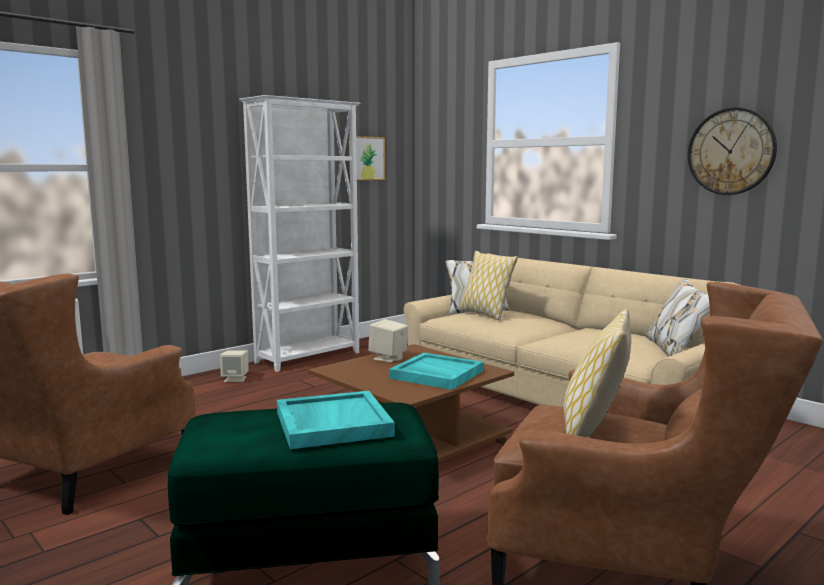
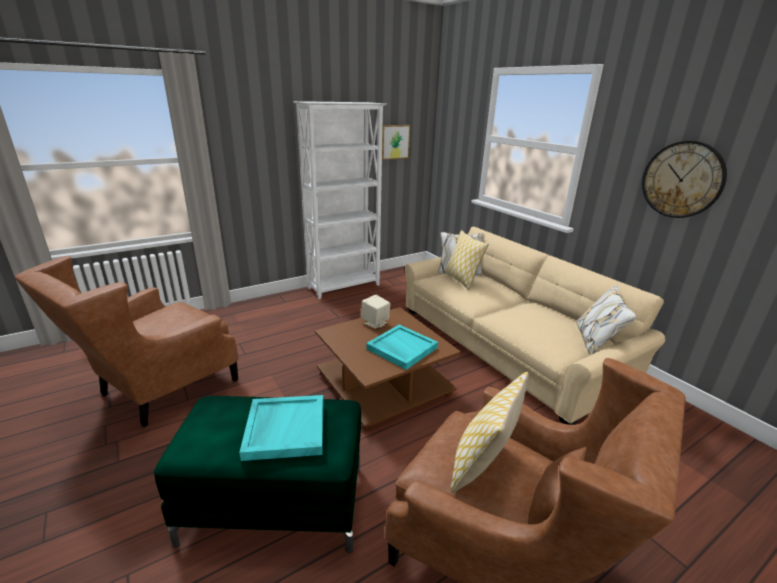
camera: 10 degrees right, 15 degrees up
beige speaker [220,350,249,382] -> none

